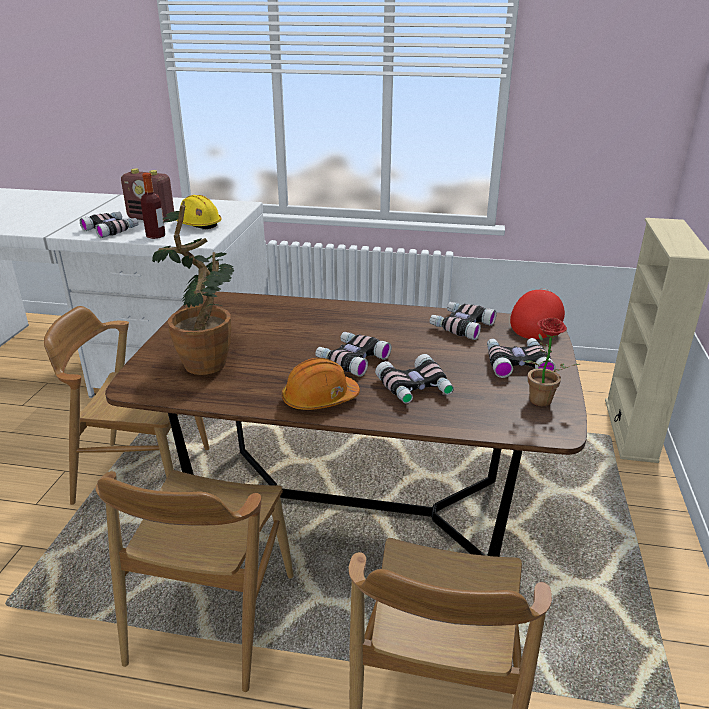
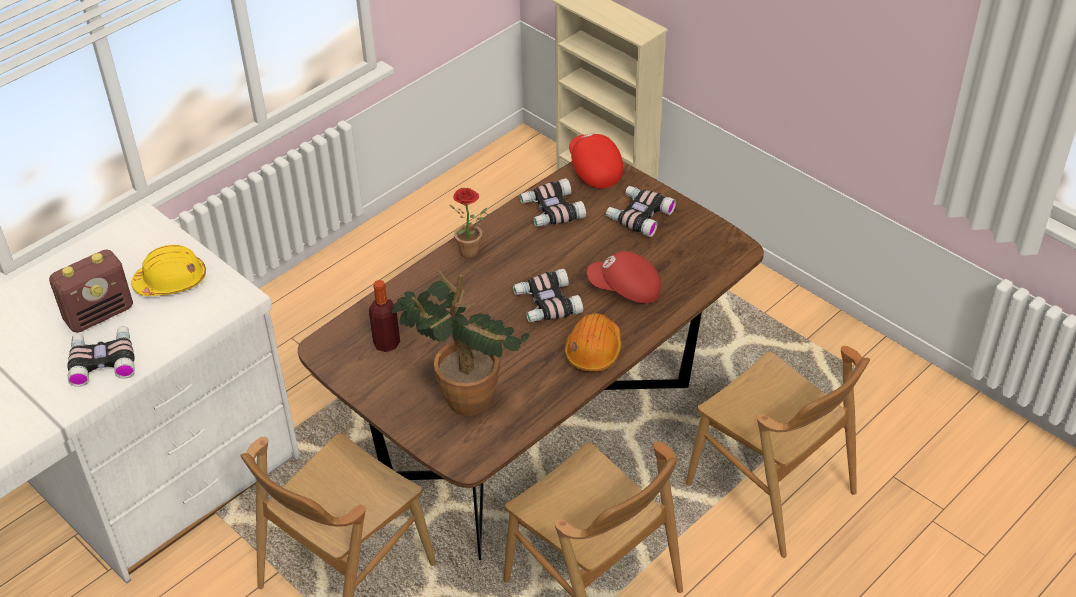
camera: 55 degrees left, 15 degrees up
bottle [141,173,165,239] -> bottle moved to [369,280,400,352]
binoculars [375,354,454,404] -> red cap [587,251,661,304]
potted plant [523,318,580,406] -> potted plant moved to [450,188,487,258]

